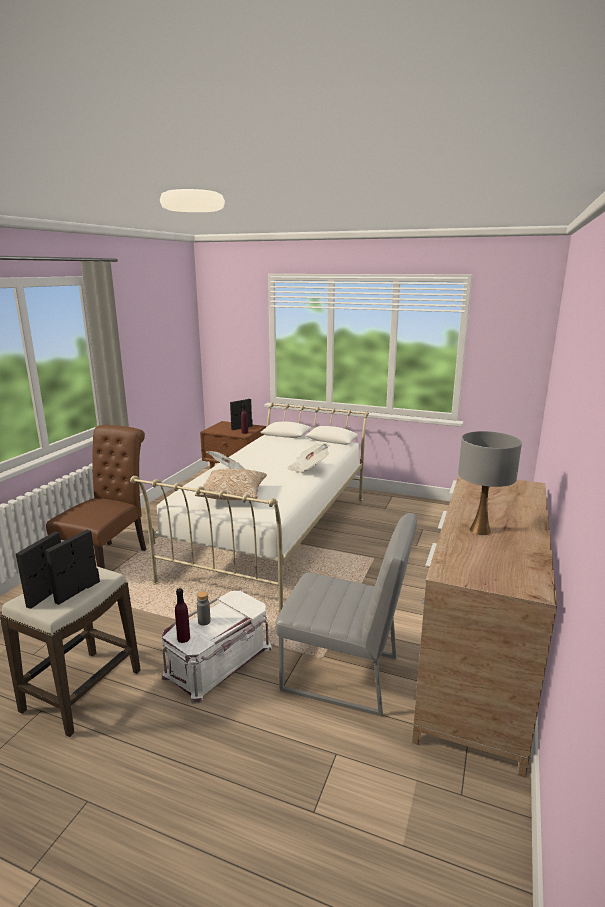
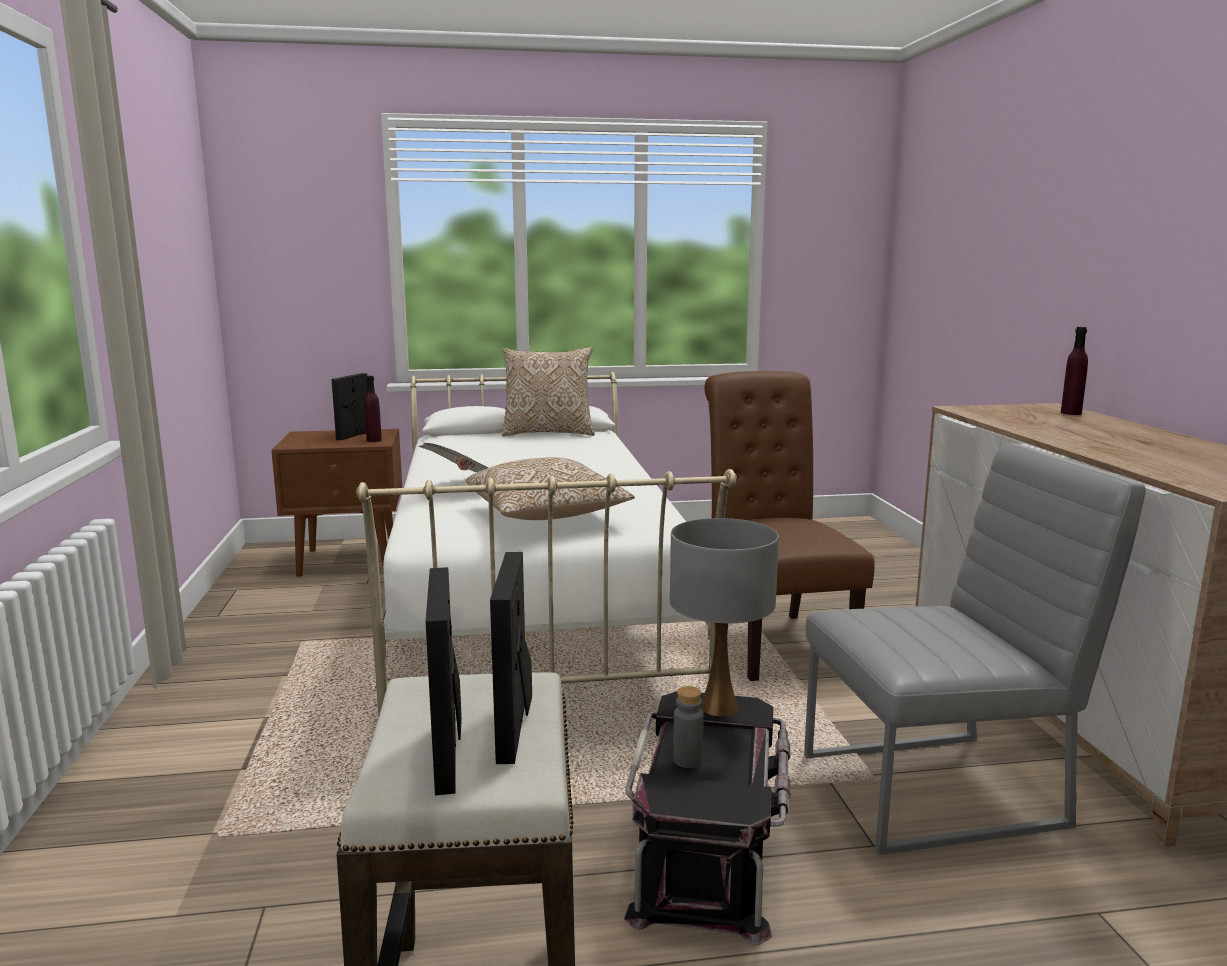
camera: 30 degrees left, 5 degrees down
brown chair [46,425,146,569] -> brown chair moved to [704,371,875,681]
white storage box [161,591,272,704] -> black storage box [624,691,791,946]
purple bottle [175,588,190,643] -> purple bottle moved to [1061,327,1088,415]
newspaper [288,443,329,473] -> none
grey table lamp [458,431,522,535] -> grey table lamp moved to [670,518,779,716]
none -> pillow [502,347,595,436]

